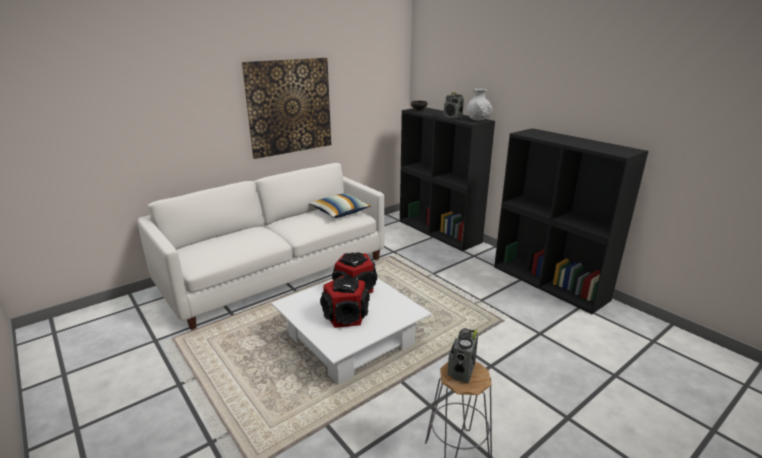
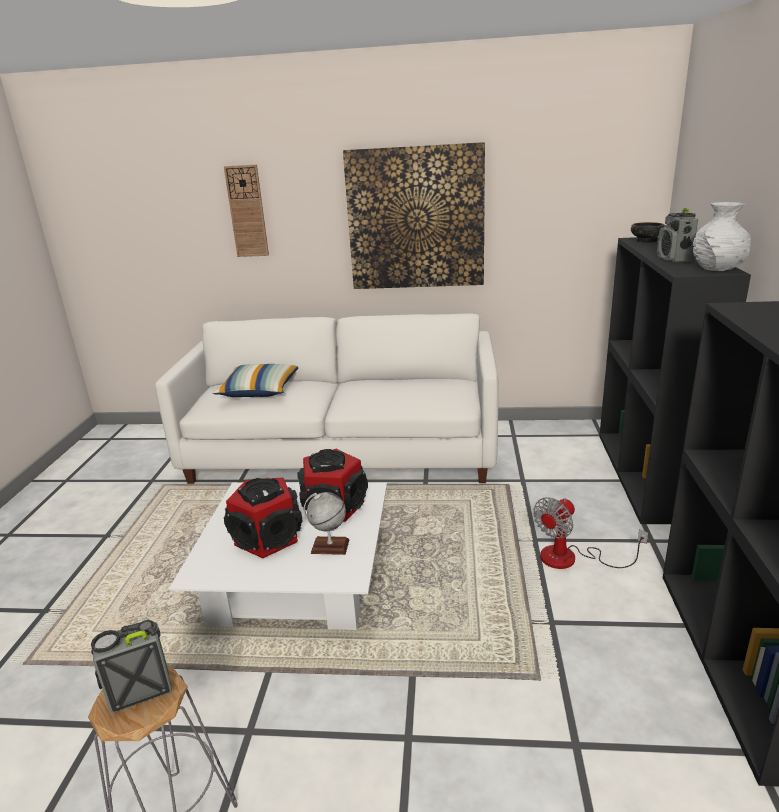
camera: 45 degrees right, 0 degrees up
pillow [309,193,371,218] -> pillow moved to [213,364,298,397]
none -> wall clock [224,165,269,257]
none -> globe [304,492,349,555]
none -> fan [533,497,648,569]

